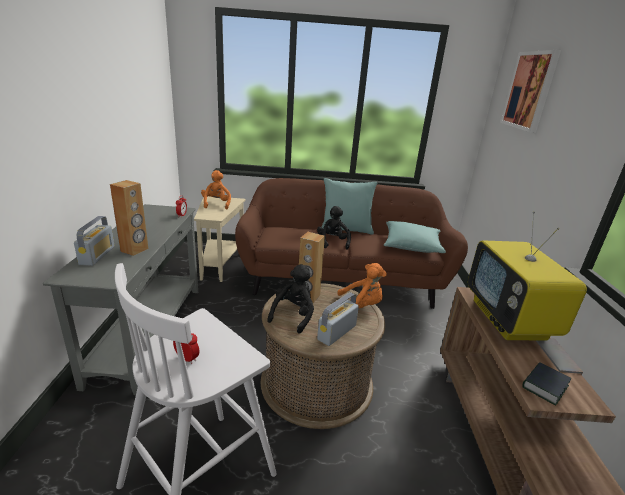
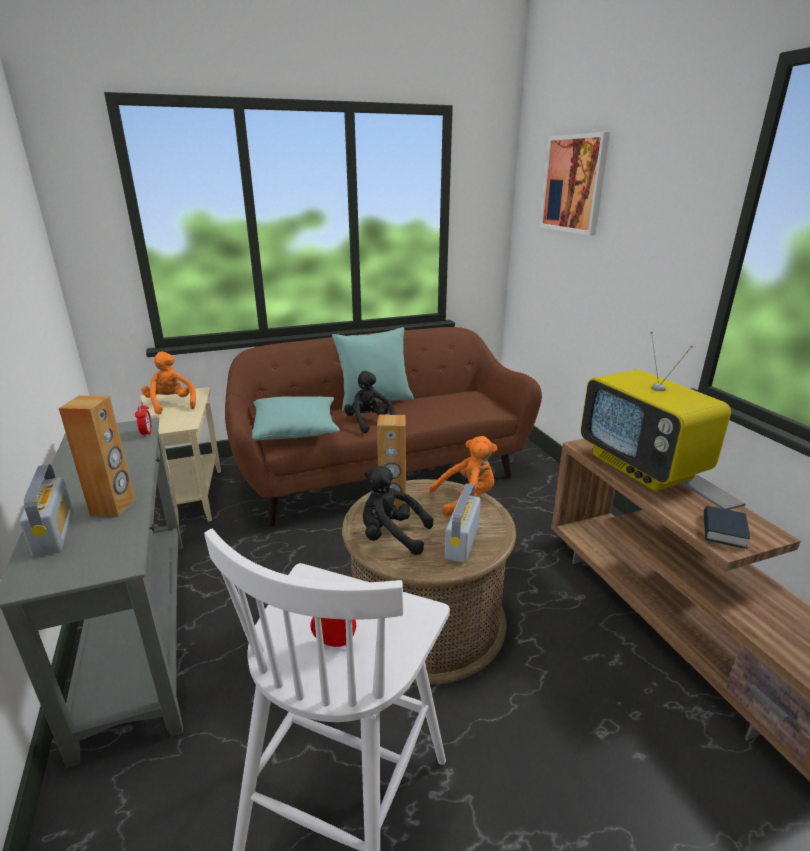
camera: 20 degrees left, 0 degrees up
black plush toy [267,264,314,334] -> black plush toy turned 75 degrees counterclockwise [363,466,434,555]
turquoise pillow [384,221,446,253] -> turquoise pillow moved to [252,396,340,441]

